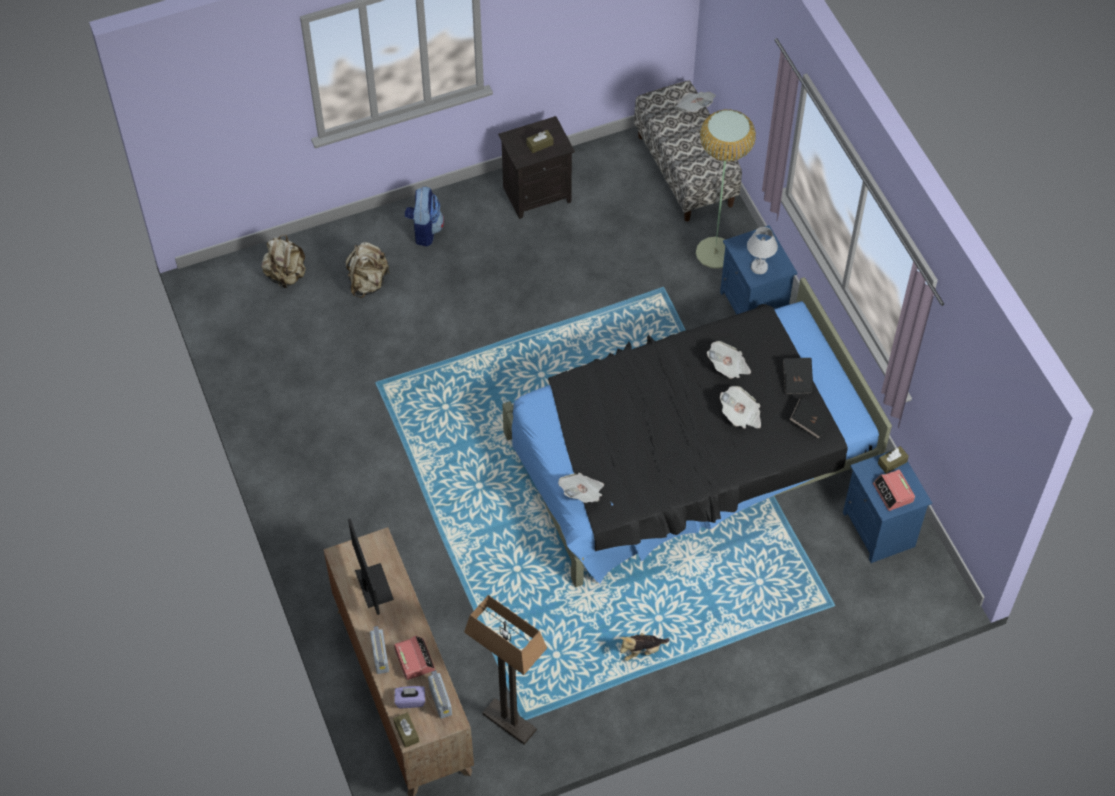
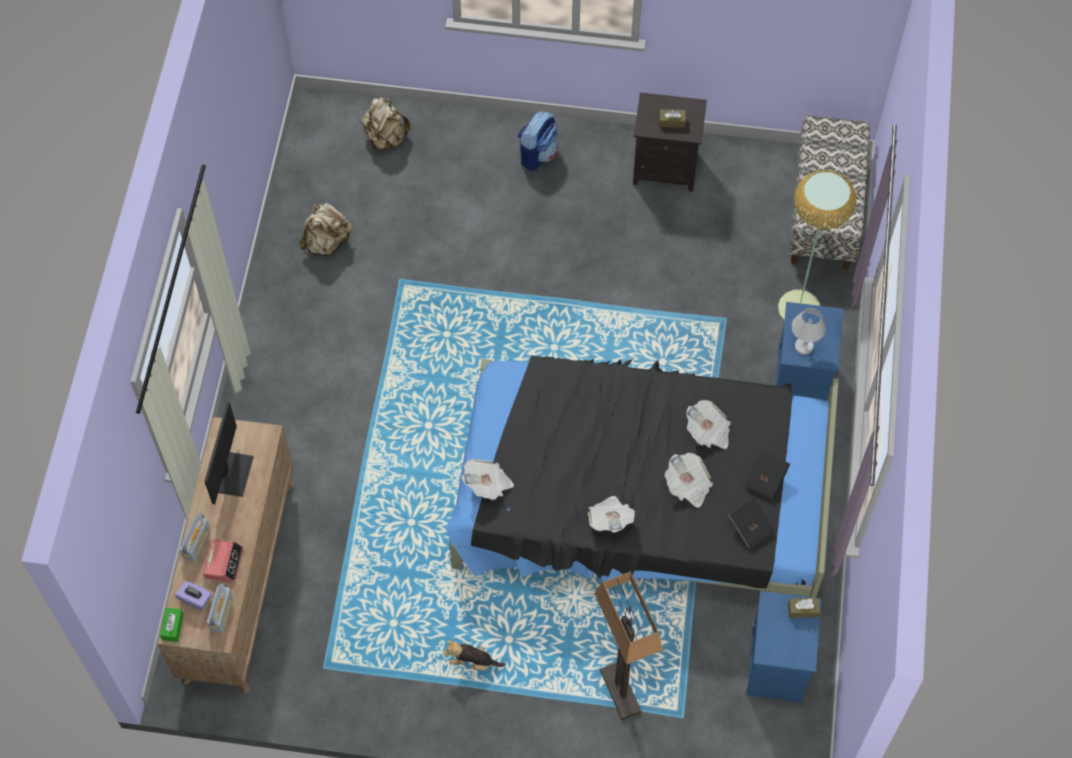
camera: 30 degrees right, 5 degrees up
beige backpack [345,242,390,298] -> beige backpack moved to [300,203,352,256]
brown tissue box [393,712,419,748] -> green tissue box [160,608,184,642]
floor lamp [464,595,547,745] -> floor lamp moved to [594,571,663,720]
newspaper [675,92,716,113] -> newspaper moved to [588,496,635,533]
alarm clock [873,469,915,511] -> none

